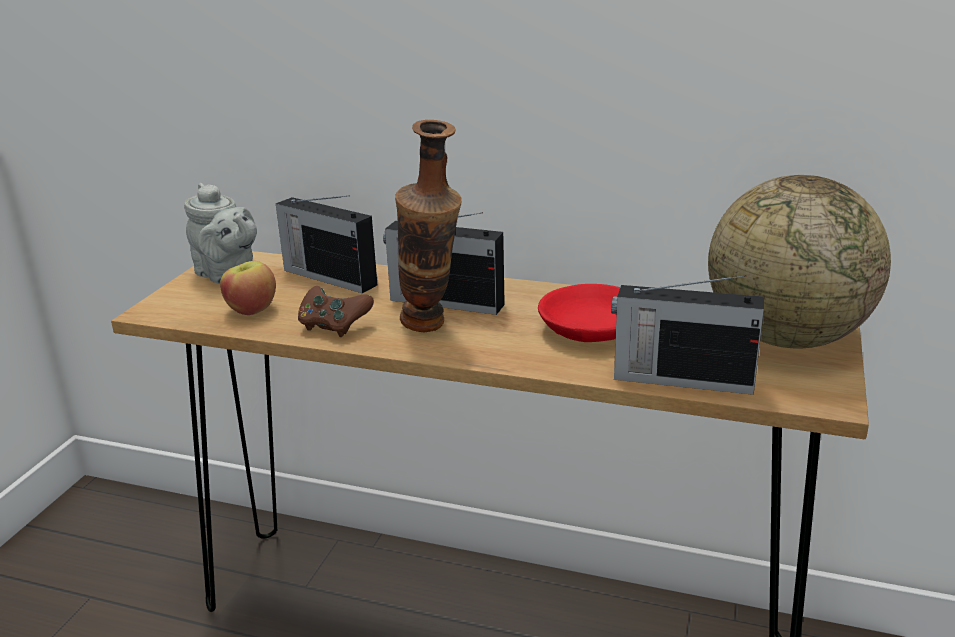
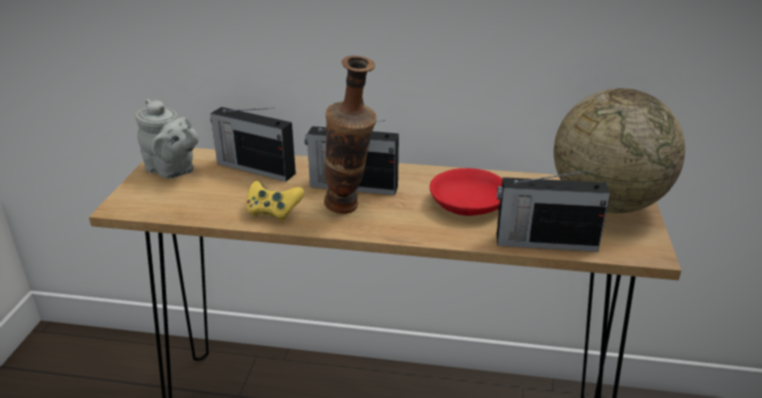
camera: 10 degrees left, 5 degrees up
apple [220,261,276,315] -> none
brown game controller [298,286,374,337] -> yellow game controller [246,181,304,222]

